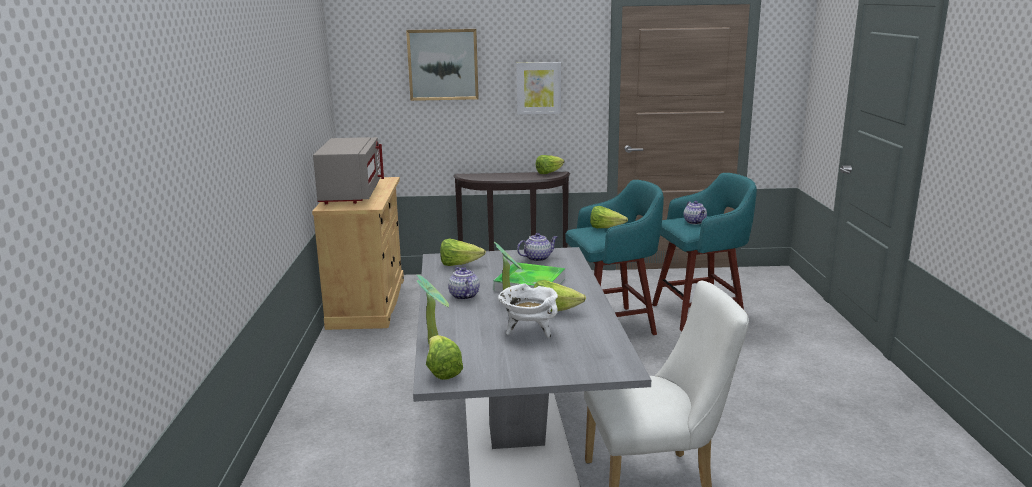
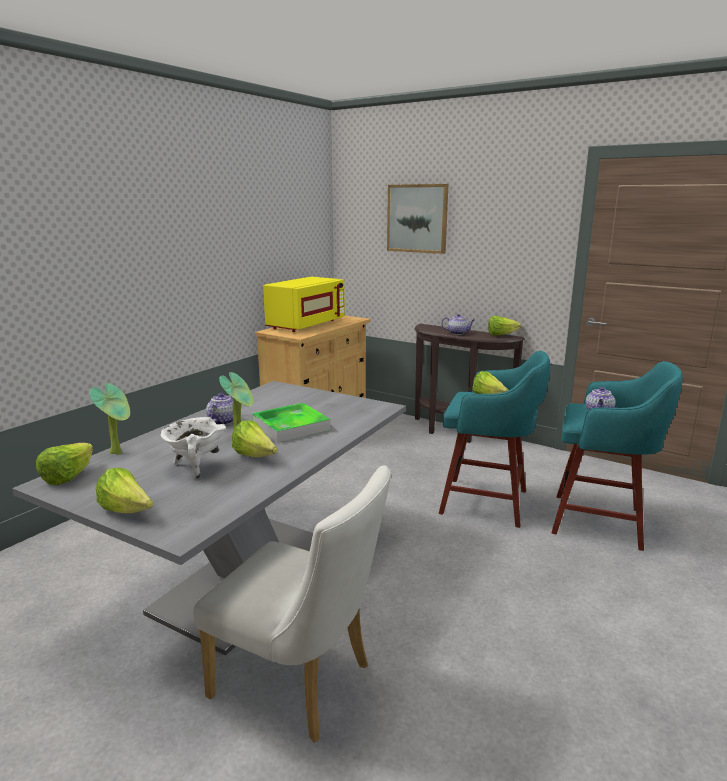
camera: 35 degrees right, 0 degrees up
grey microwave [313,137,384,204] -> yellow microwave [263,277,345,332]
lettuce [440,238,486,266] -> lettuce moved to [96,468,153,514]
picture [516,62,561,115] -> none
teapot [517,233,557,262] -> teapot moved to [441,314,475,335]

